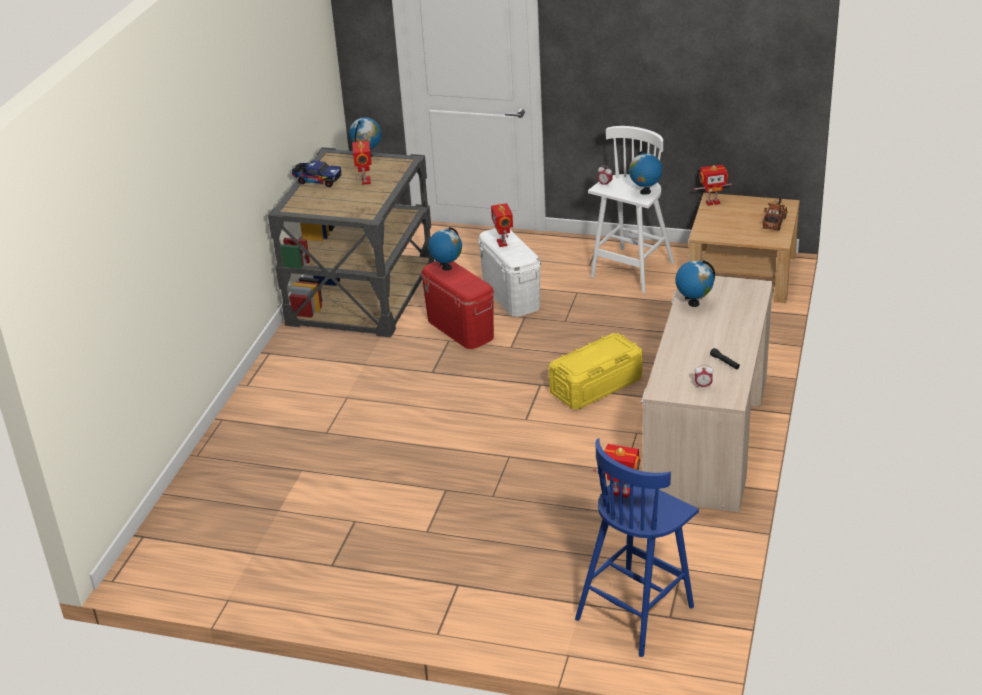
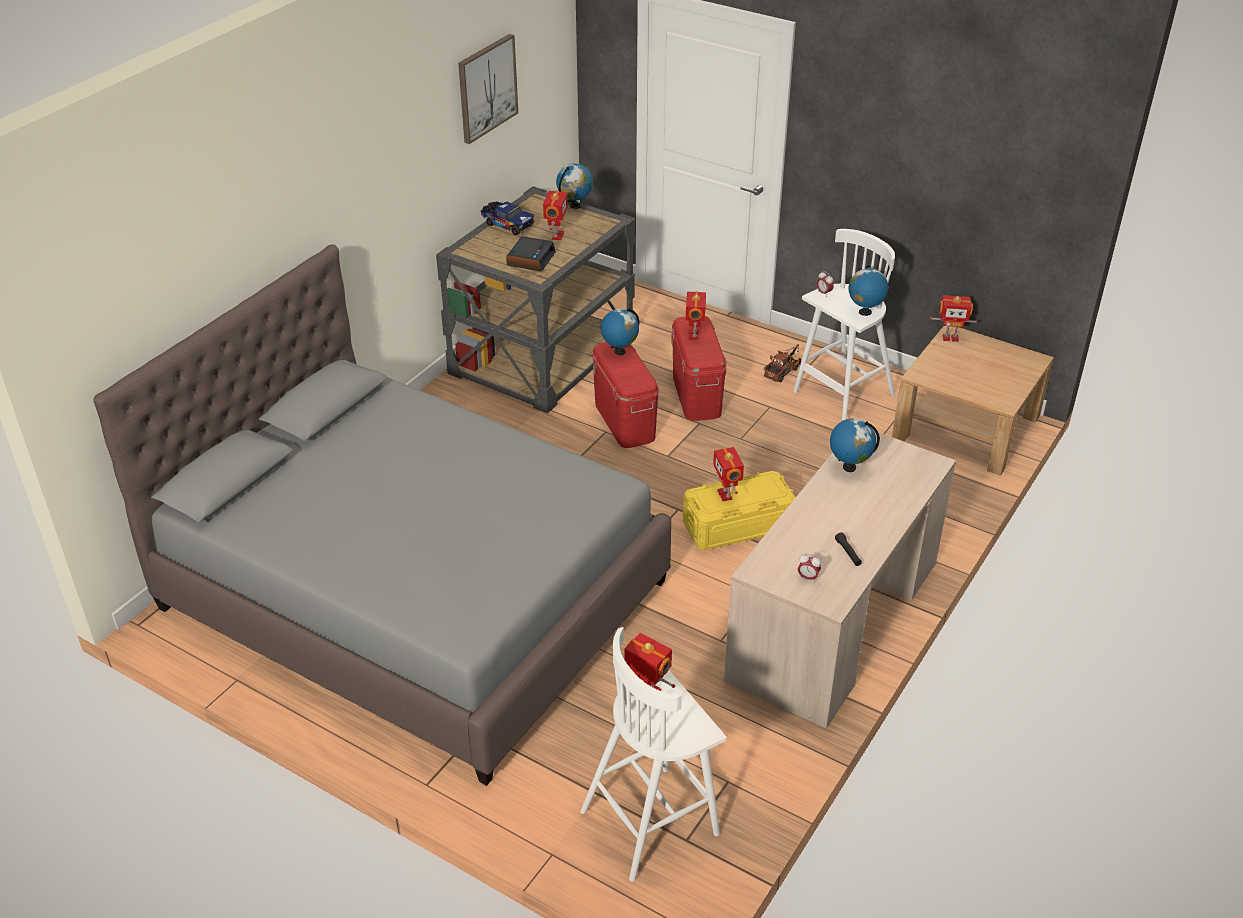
camera: 15 degrees right, 5 degrees up
white storage box [478,228,541,317] -> red storage box [671,316,727,421]
blue stool [575,438,699,657] -> white stool [580,627,727,882]
toy truck [762,195,787,230] -> toy truck moved to [764,344,801,383]
none -> grey bed [93,244,671,786]
none -> picture [458,34,518,144]
none -> alarm clock [506,236,556,272]
none -> toy robot [713,447,744,501]

